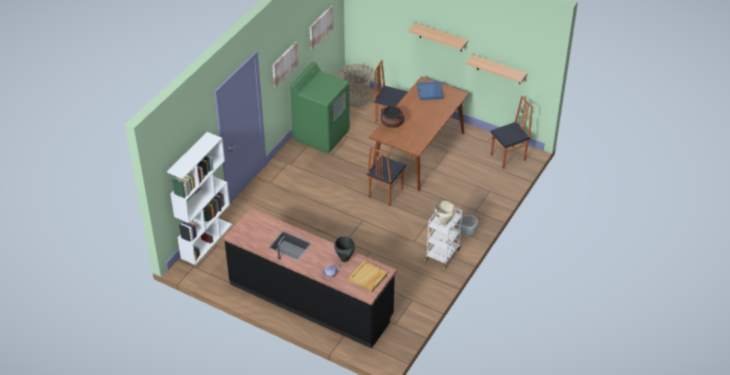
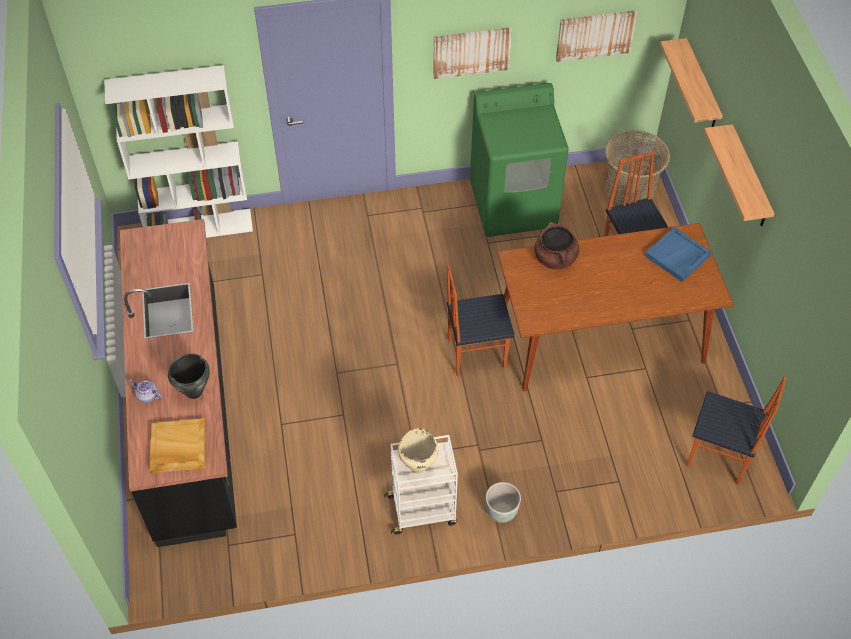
camera: 50 degrees right, 10 degrees up
shelf [466,55,528,84] -> shelf moved to [660,38,723,127]

